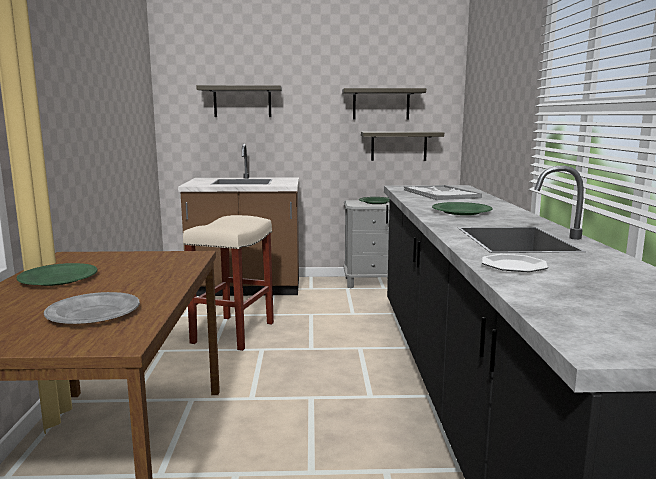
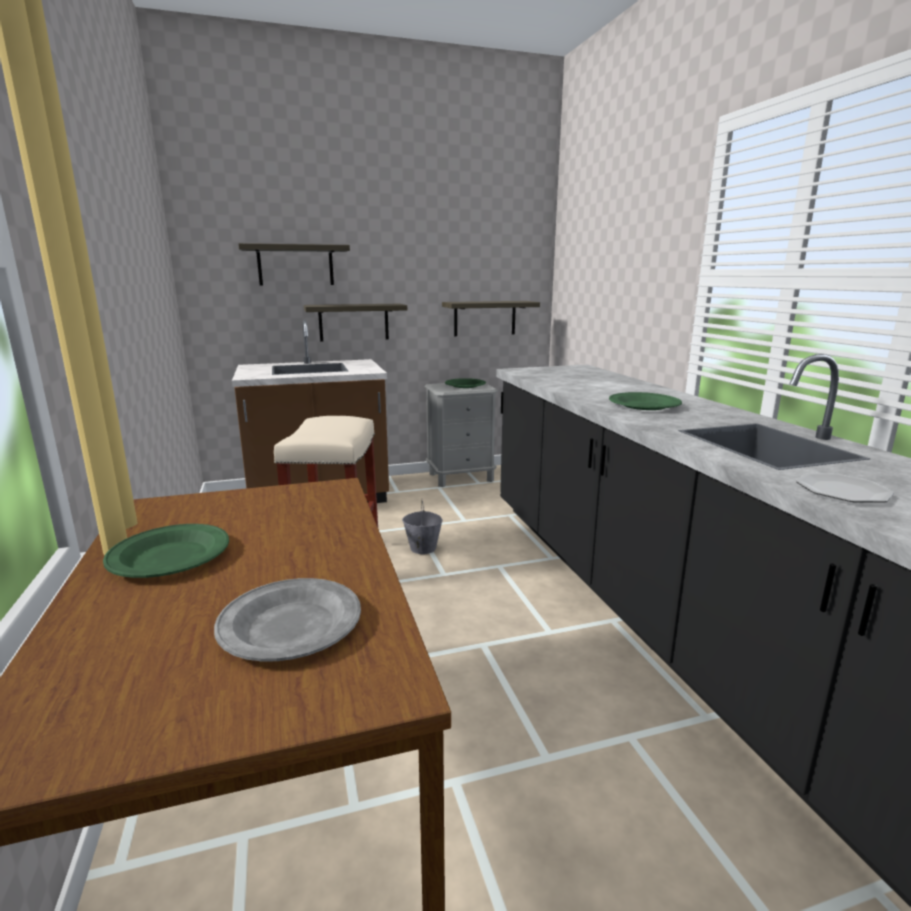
camera: 15 degrees left, 5 degrees up
shelf [342,88,426,120] -> shelf moved to [304,304,407,342]
tray [404,185,482,200] -> none
none -> grey bucket [402,501,443,554]

